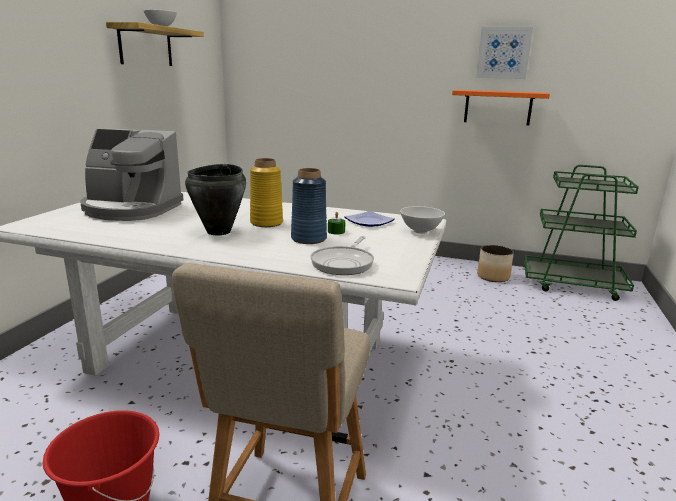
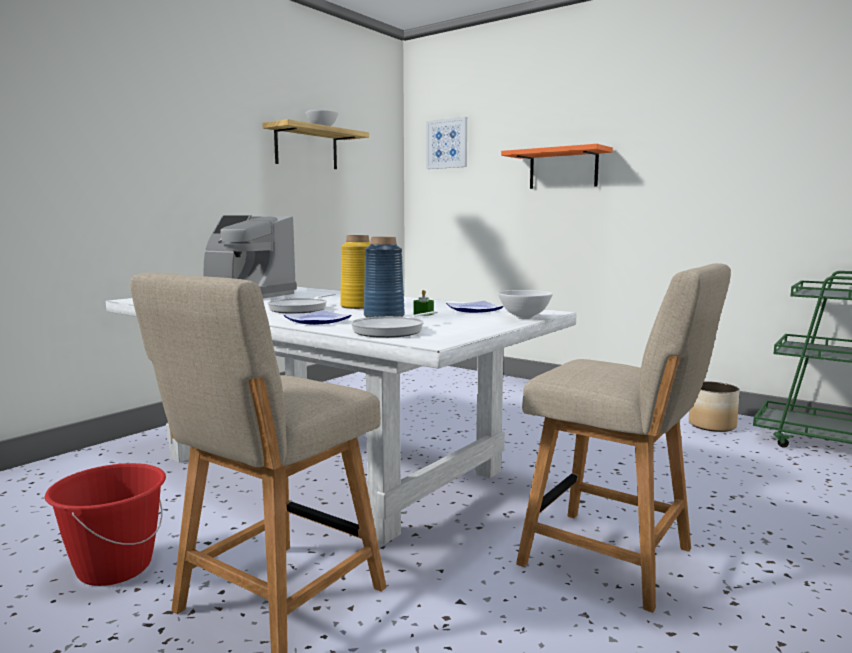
camera: 20 degrees right, 10 degrees down
black cooking pot [185,164,246,235] -> frying pan [267,294,336,314]
orange shelf [452,90,550,126] -> orange shelf moved to [501,144,613,189]
picture [476,27,533,79] -> picture moved to [426,117,467,169]
none -> plate [284,310,351,325]
none -> beige chair [516,263,731,613]

